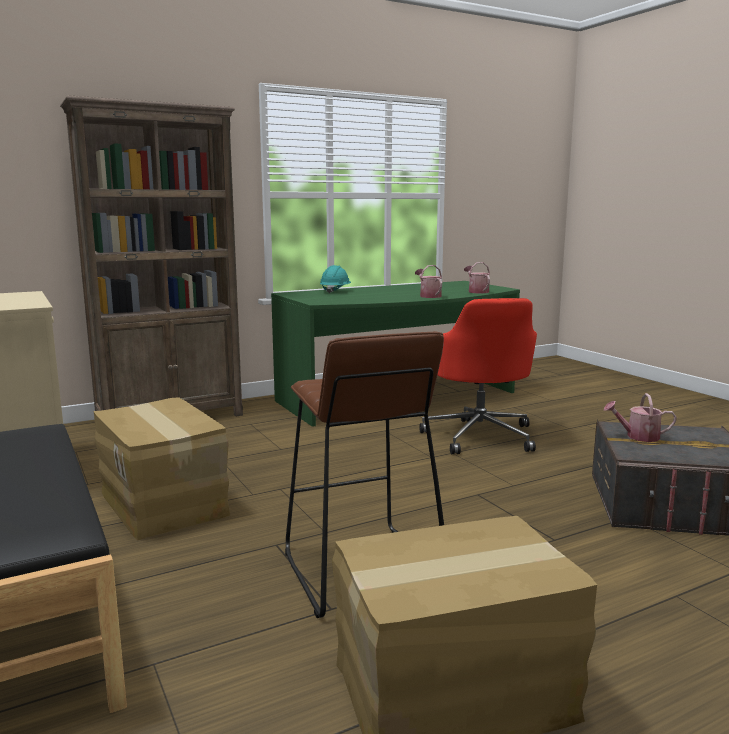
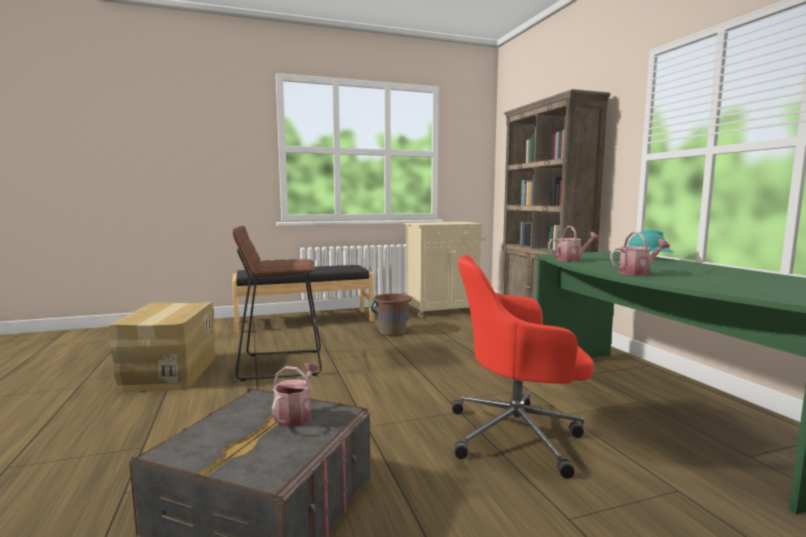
camera: 100 degrees right, 5 degrees down
cardboard box [94,397,230,540] -> brown bucket [371,294,413,336]
watering can [464,262,490,294] -> watering can moved to [548,226,599,262]

